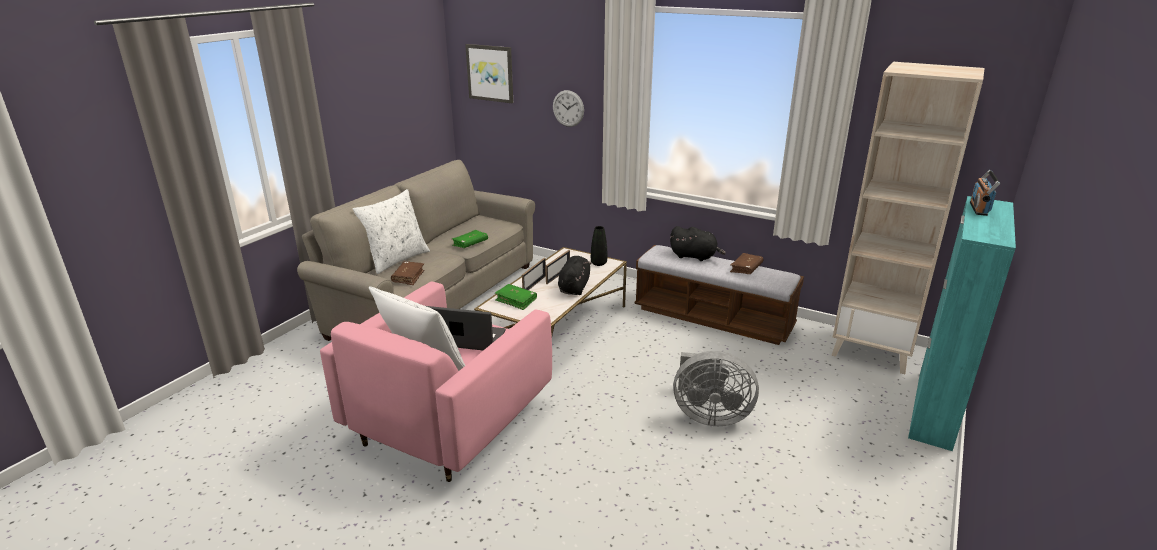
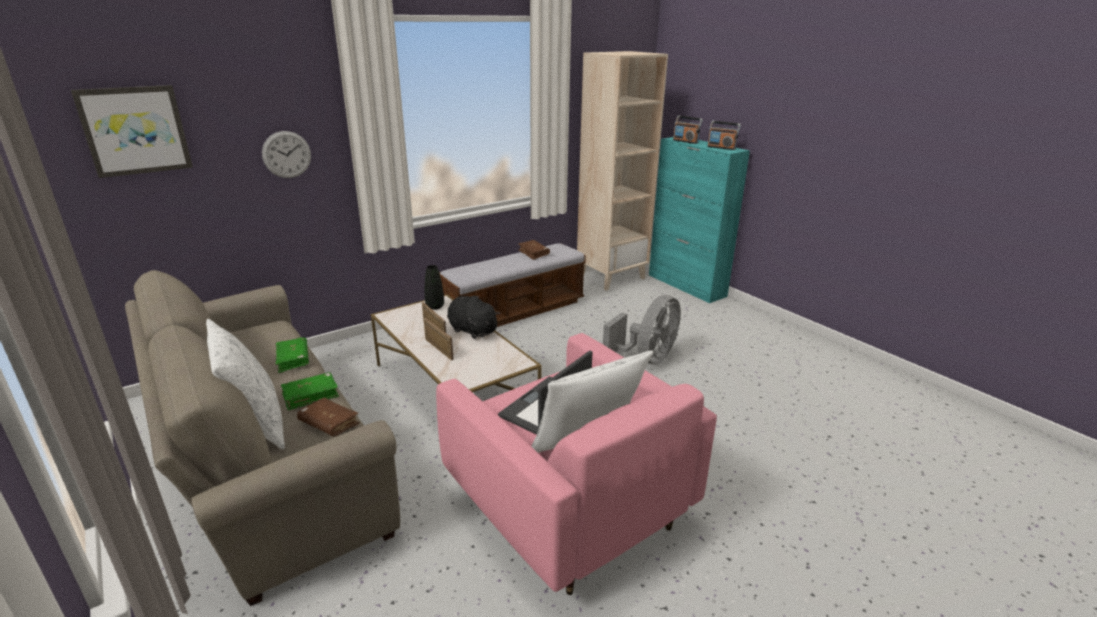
camera: 65 degrees left, 0 degrees up
green book [495,284,537,310] -> green book moved to [281,372,339,410]
black plush toy [670,226,726,261] -> none
none -> radio [707,121,741,150]

